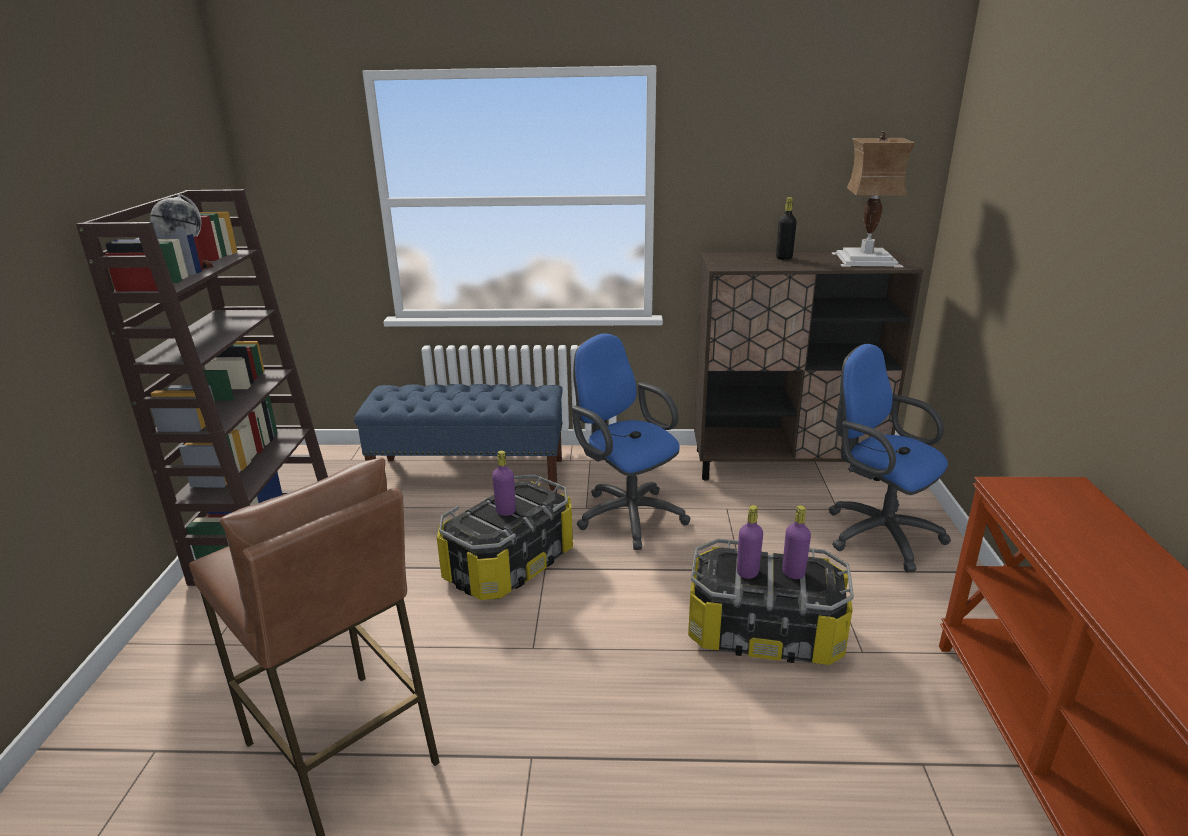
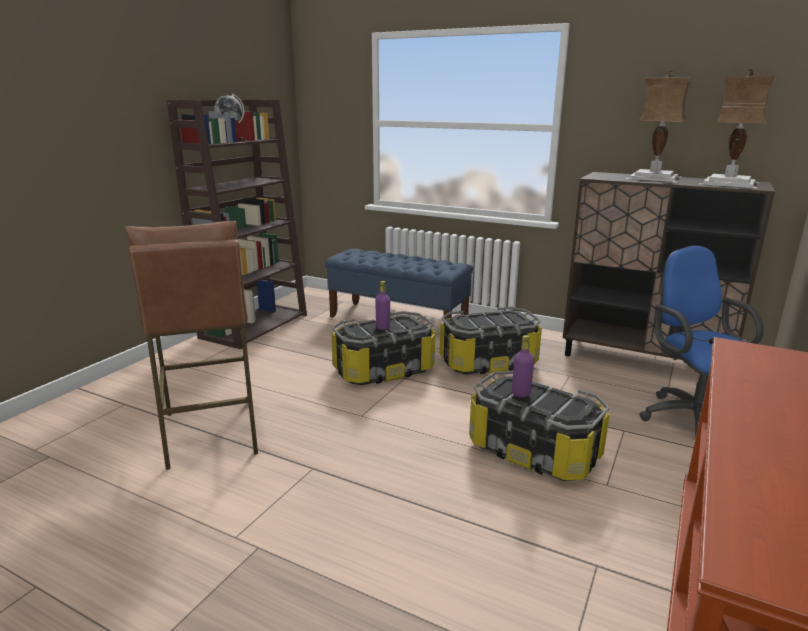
camera: 25 degrees right, 5 degrees down
blue office chair [572,333,690,550] -> storage box [439,307,542,374]
black bottle [776,197,797,260] -> table lamp [625,71,693,183]
purple bottle [782,505,811,579] -> none

